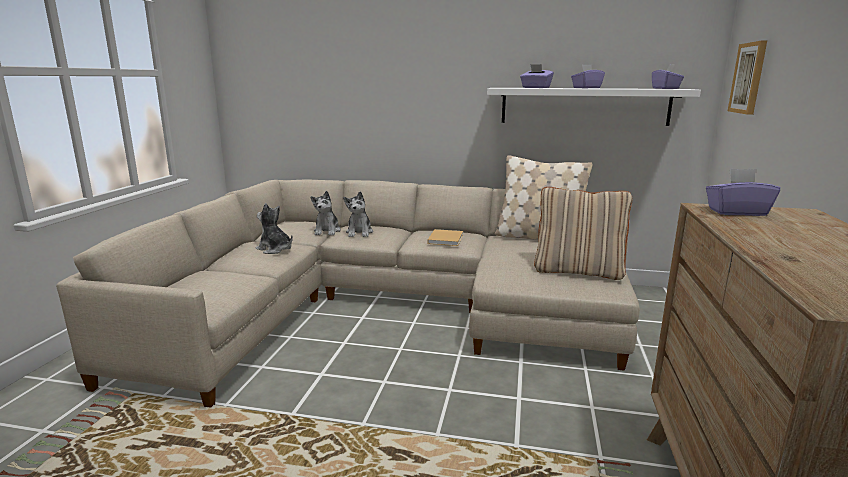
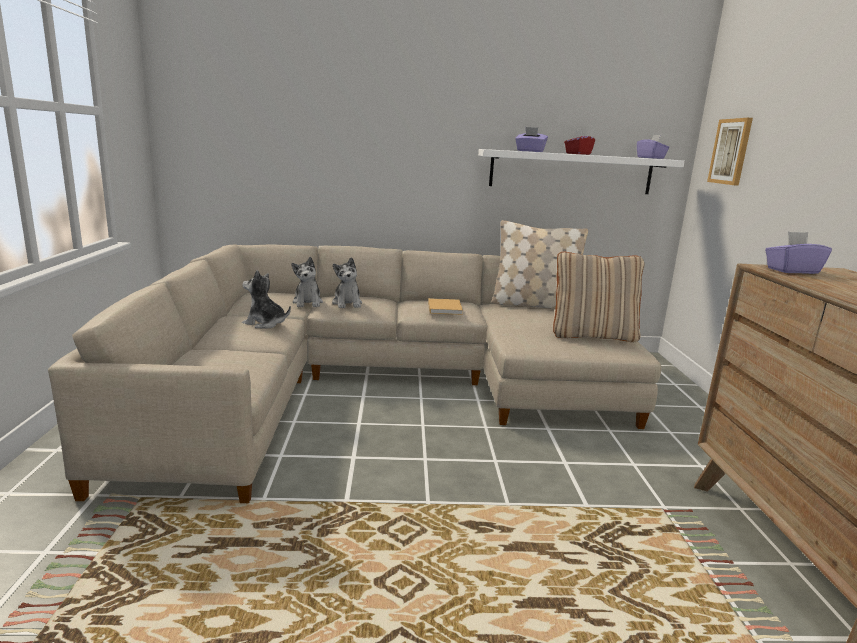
camera: 15 degrees left, 0 degrees up
purple tissue box [571,65,605,88] -> red tissue box [564,130,595,155]

